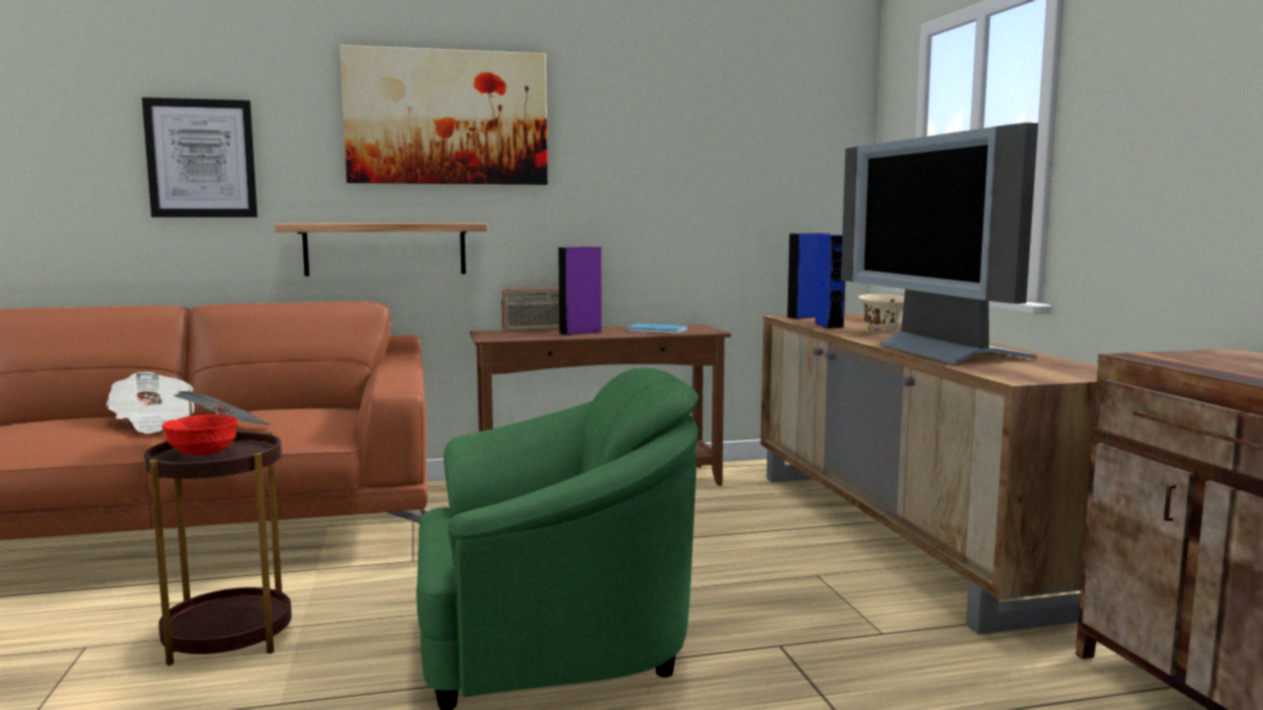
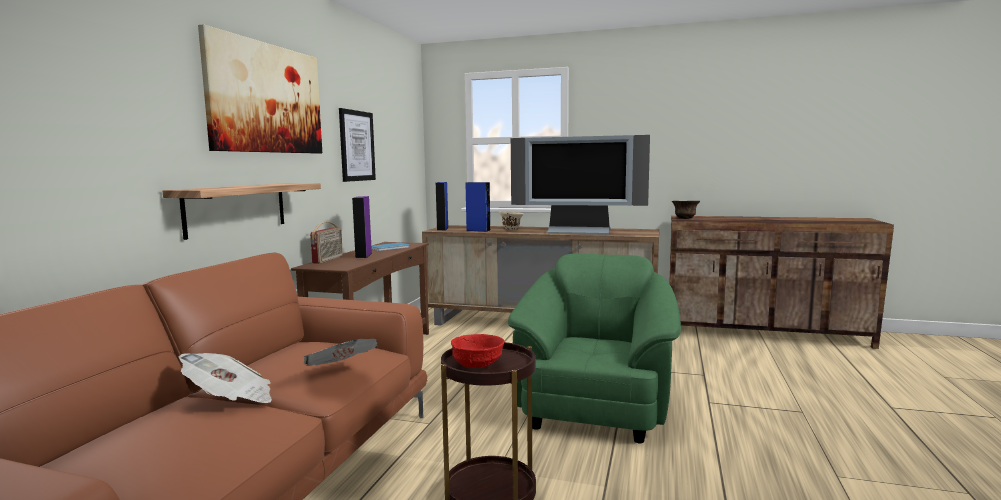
camera: 60 degrees left, 0 degrees up
picture [142,97,258,217] -> picture moved to [339,108,376,182]
none -> brown bowl [672,201,700,219]

